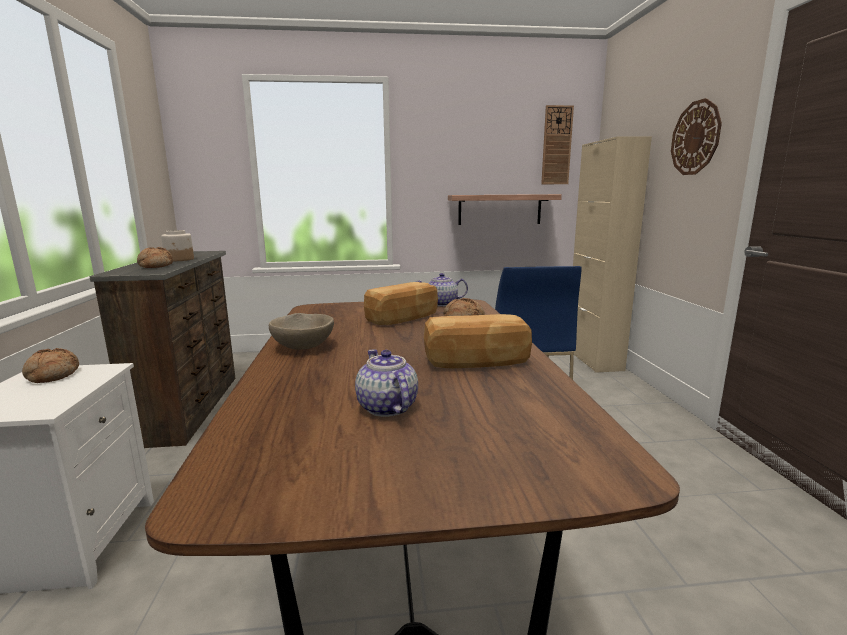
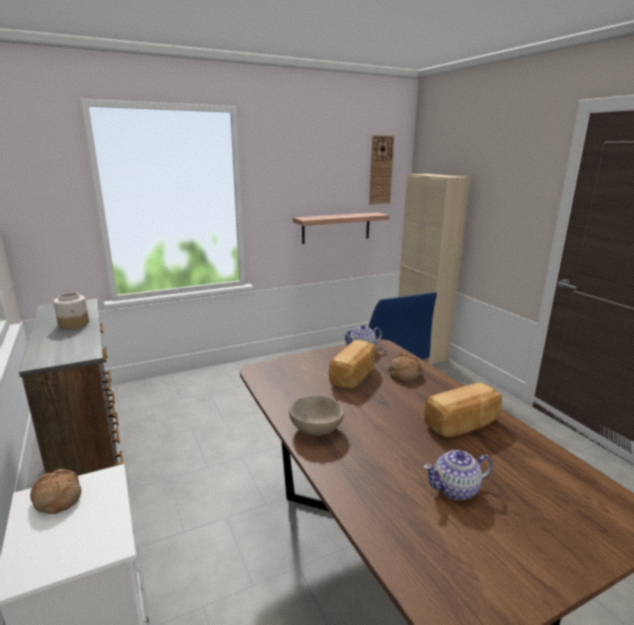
camera: 20 degrees left, 5 degrees up
bread [137,247,173,268] -> none
teapot [355,350,418,417] -> teapot turned 60 degrees counterclockwise [423,450,493,500]
wall clock [671,98,722,175] -> none

